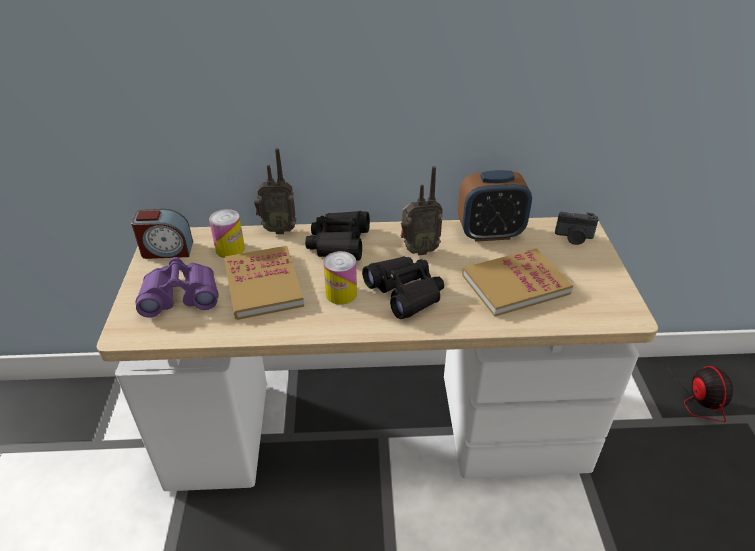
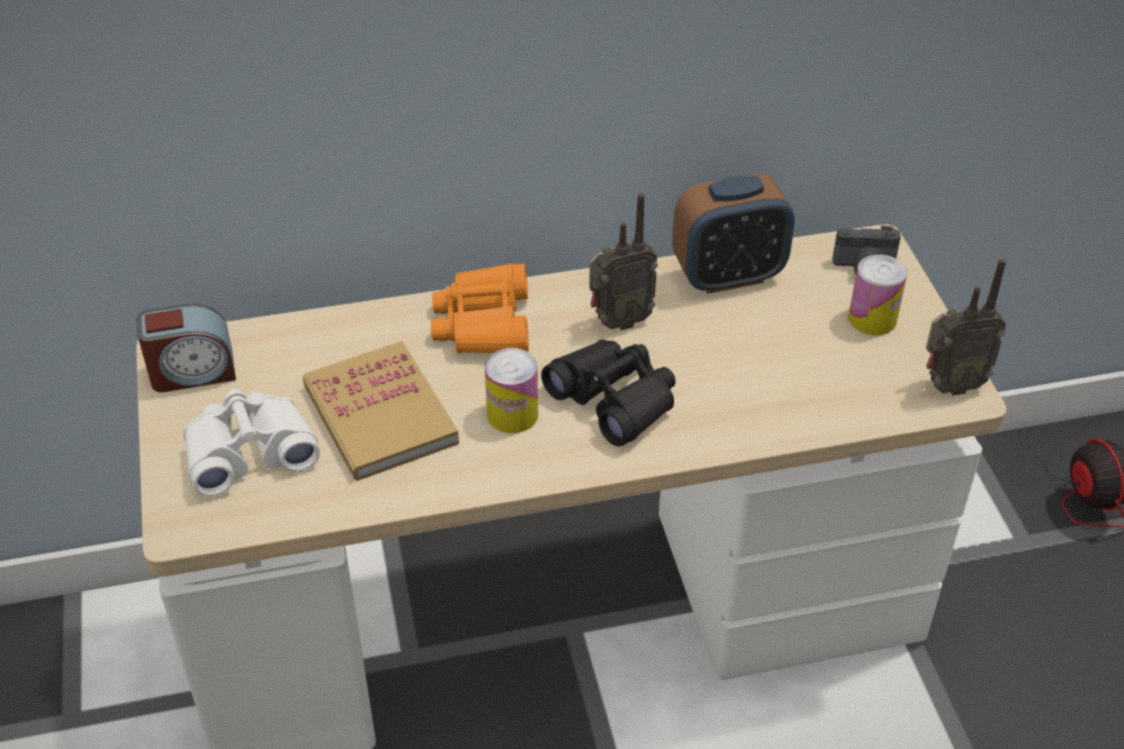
camera: 10 degrees left, 5 degrees up
purple binoculars [136,257,218,317] -> white binoculars [183,389,320,496]
can [209,209,245,258] -> can moved to [849,254,907,335]
radio [254,148,296,234] -> radio moved to [926,258,1006,395]
black binoculars [305,211,370,261] -> orange binoculars [431,263,529,353]
book [462,248,573,317] -> none

